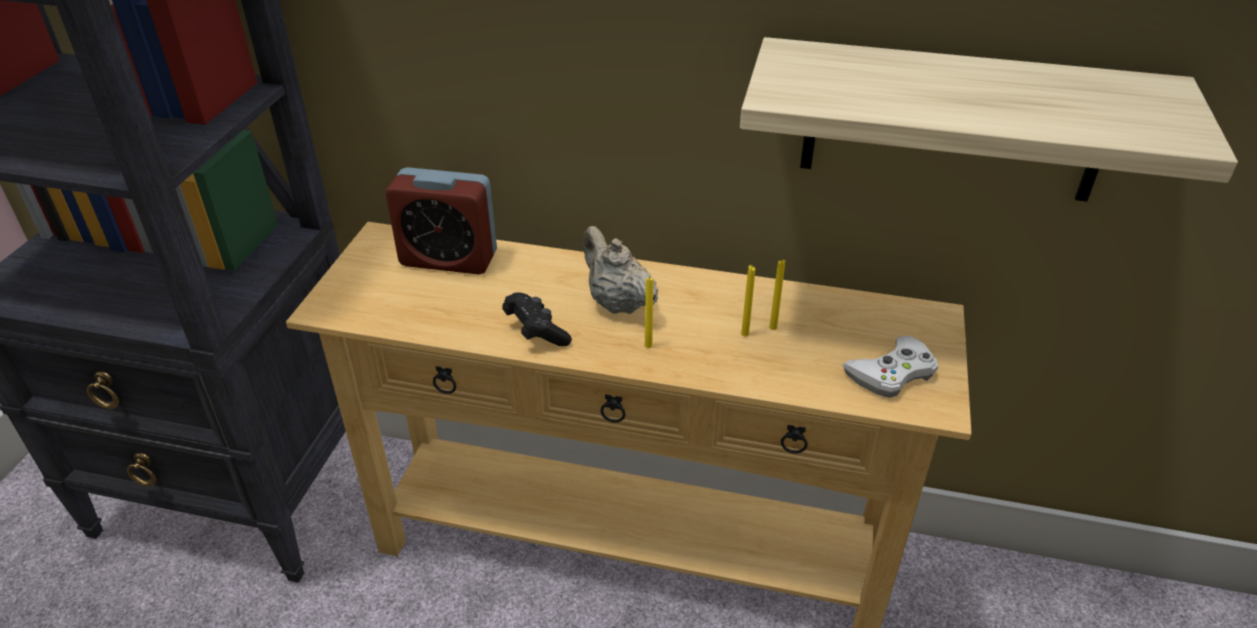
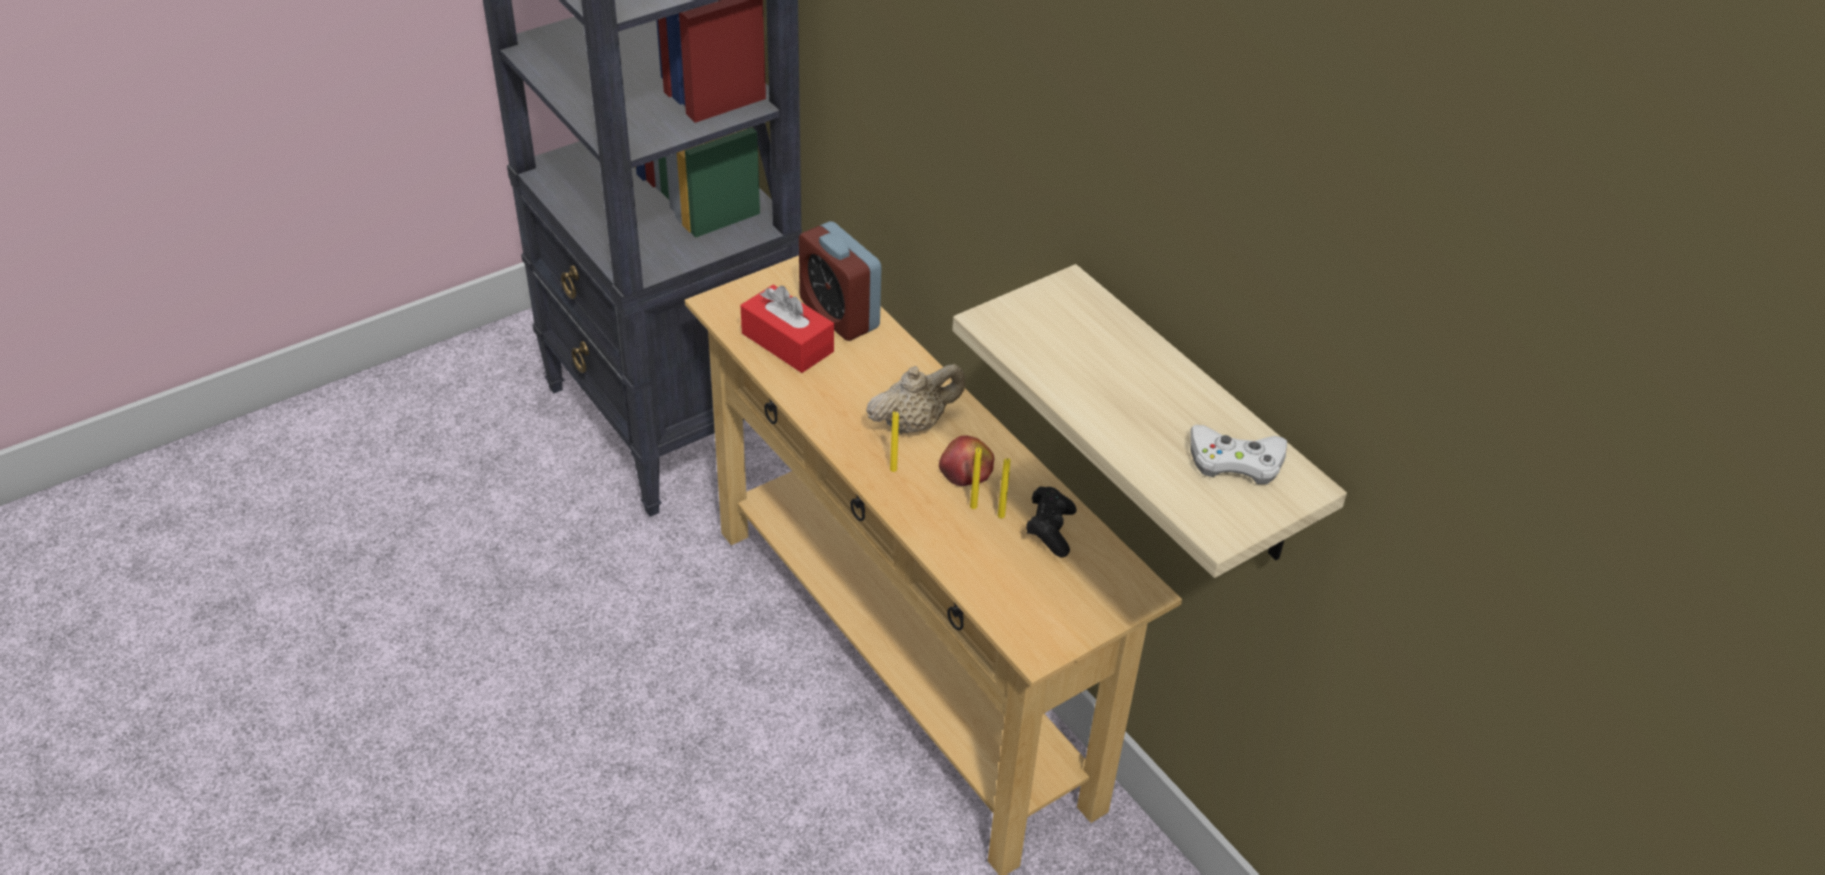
camera: 40 degrees right, 5 degrees up
black game controller [502,292,572,346] -> black game controller moved to [1026,486,1077,557]
beige teapot [583,226,658,314] -> beige teapot turned 60 degrees clockwise [866,364,965,434]
white game controller [842,336,938,398] -> white game controller moved to [1190,425,1287,484]
none -> red tissue box [740,285,834,373]
none -> apple [939,436,994,486]

